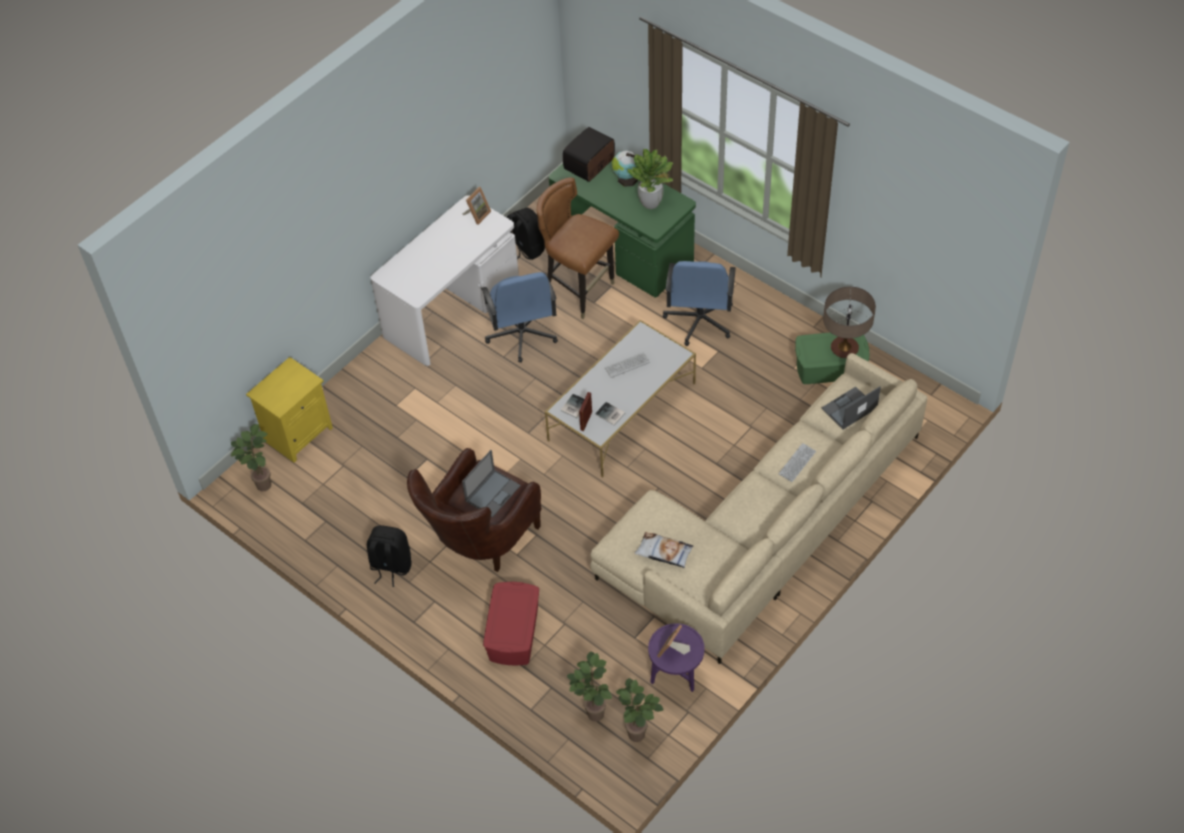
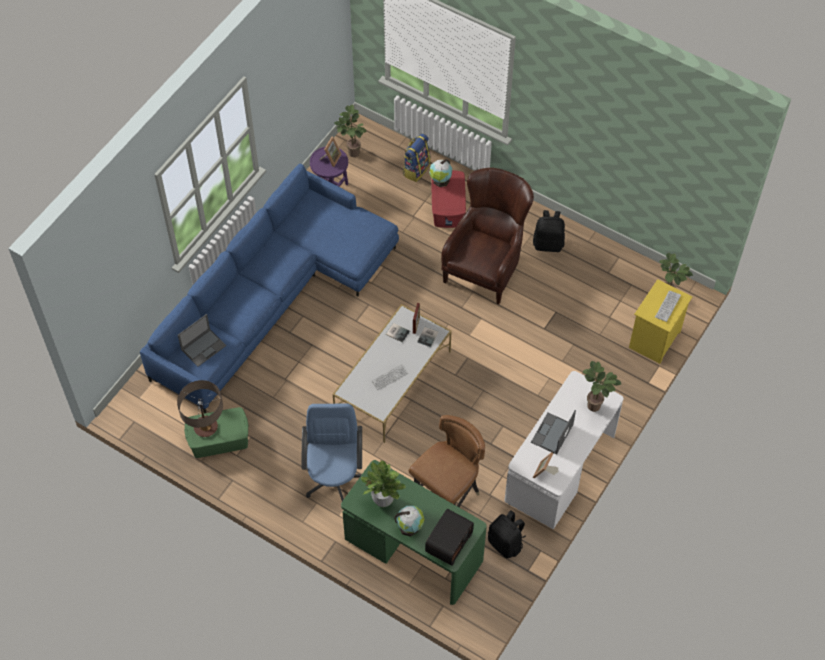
camera: 170 degrees right, 5 degrees up
laptop [462,450,521,518] -> laptop moved to [531,410,576,455]
blue office chair [481,272,558,363] -> none
brown chair [537,177,619,319] -> brown chair turned 75 degrees counterclockwise [409,415,485,507]
potted plant [567,651,612,722] -> potted plant moved to [583,361,621,412]
beige sofa [590,353,927,664] -> blue sofa [140,164,399,413]
pillow [634,532,693,568] -> none
keyboard [779,443,816,482] -> keyboard moved to [655,291,681,322]
none -> backpack [402,133,431,182]
none -> globe [429,159,452,187]

